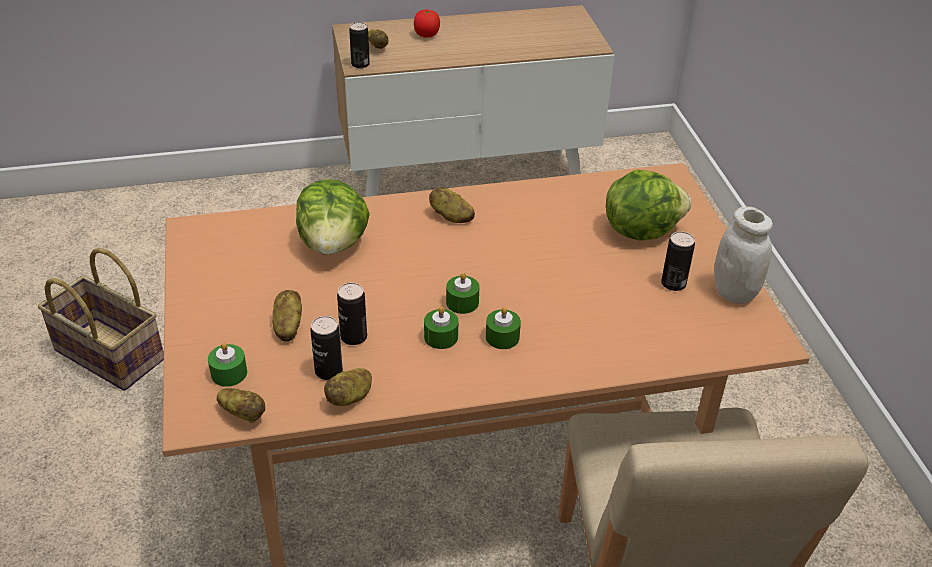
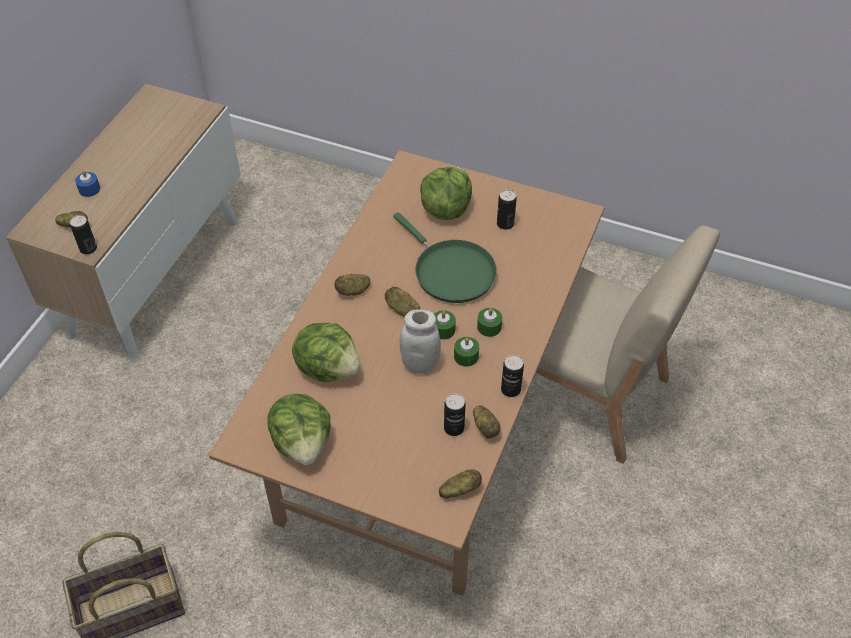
camera: 55 degrees left, 10 degrees up
green candle [208,342,247,387] -> none
potato [273,290,302,342] -> potato moved to [385,287,420,317]
can [337,282,367,345] -> can moved to [501,355,524,397]
tomato [414,10,440,38] -> blue candle [75,170,100,197]
white jar [714,207,773,304] -> white jar moved to [400,309,441,374]
none -> lettuce [267,394,331,465]
none -> green frying pan [393,212,497,303]

